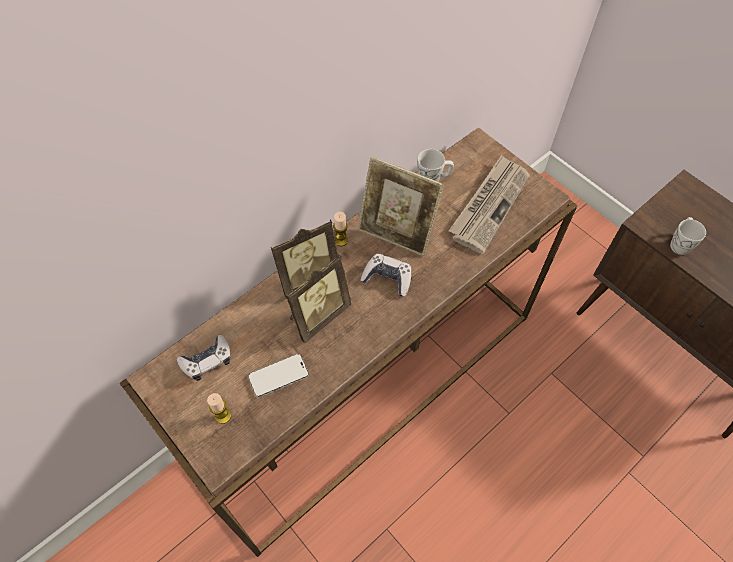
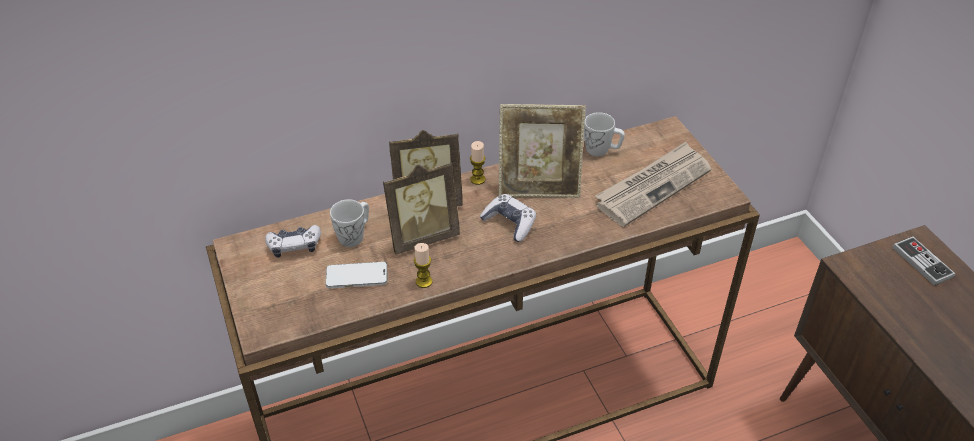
camera: 20 degrees right, 15 degrees down
candle [207,393,231,424] -> candle moved to [414,243,432,288]
picture frame [358,157,444,257] -> picture frame turned 45 degrees counterclockwise [499,104,586,198]
white mug [670,217,706,255] -> white mug moved to [330,199,369,247]
none -> game controller [892,236,955,286]

